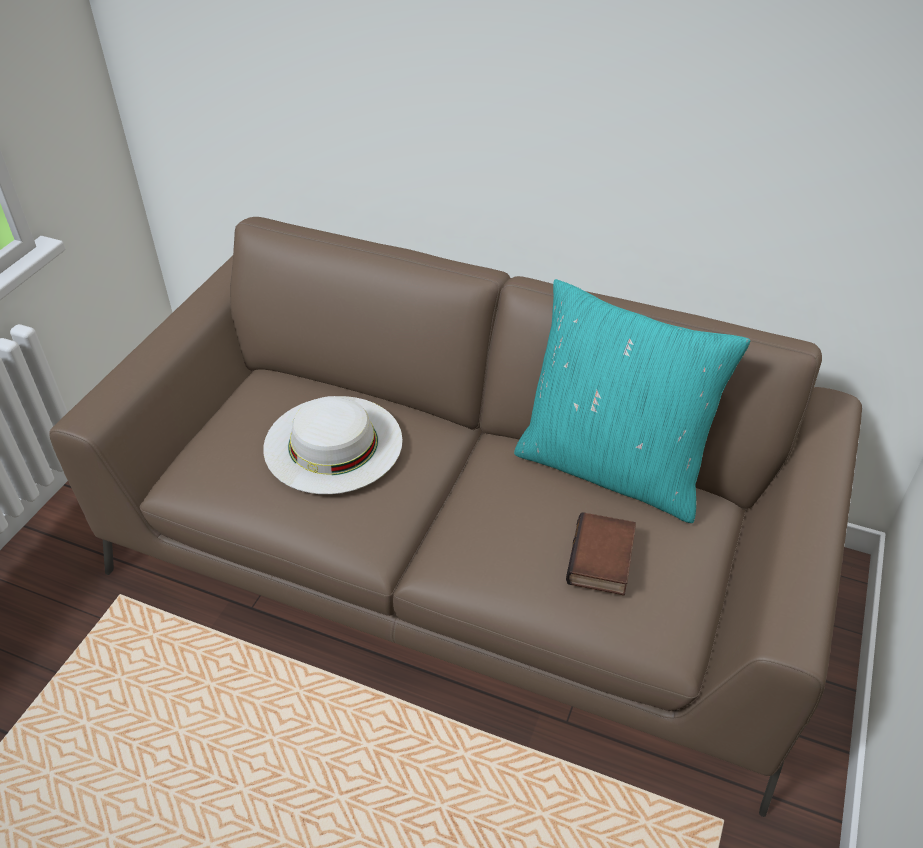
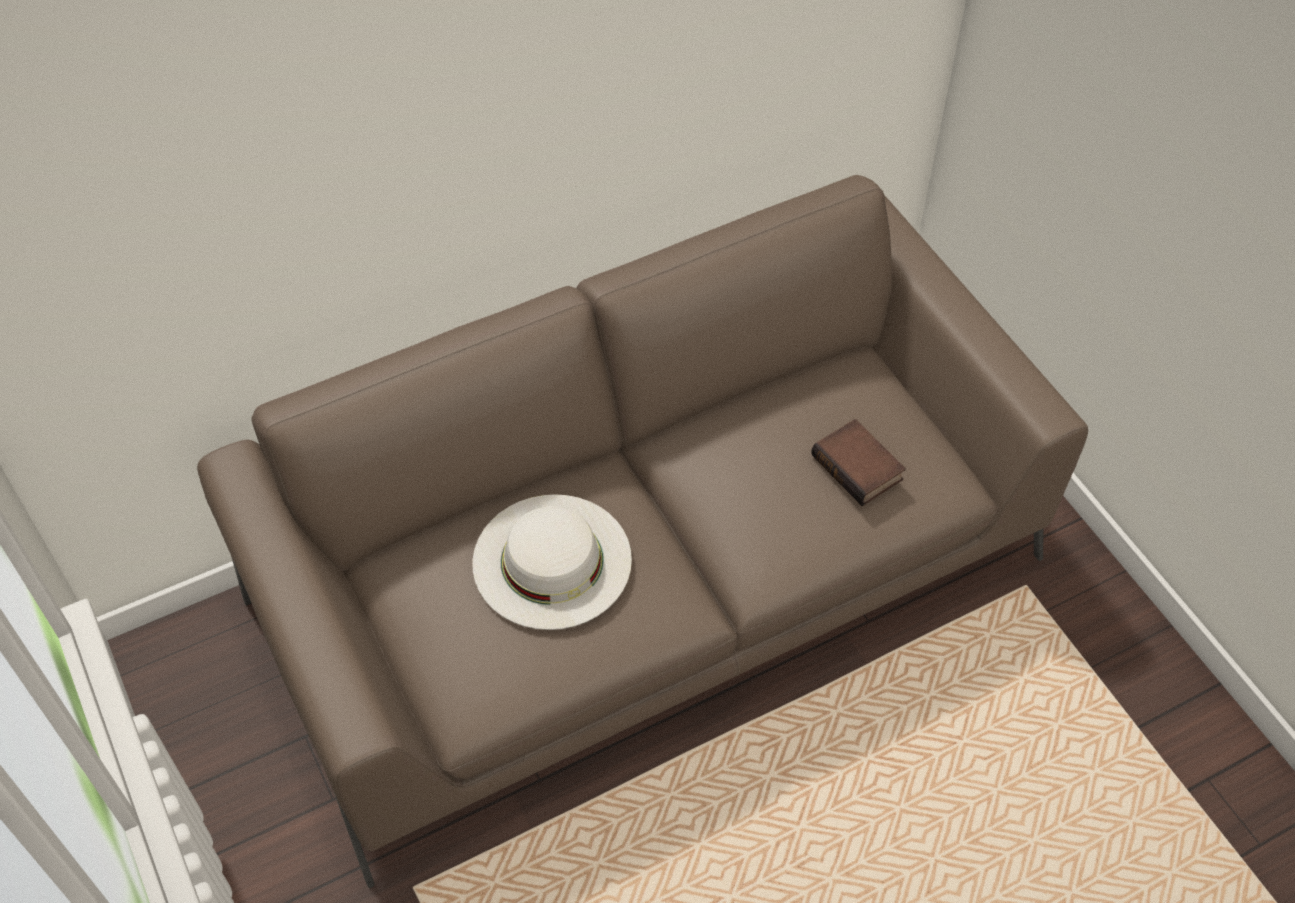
camera: 50 degrees left, 10 degrees up
turquoise pillow [514,279,750,523] -> none

